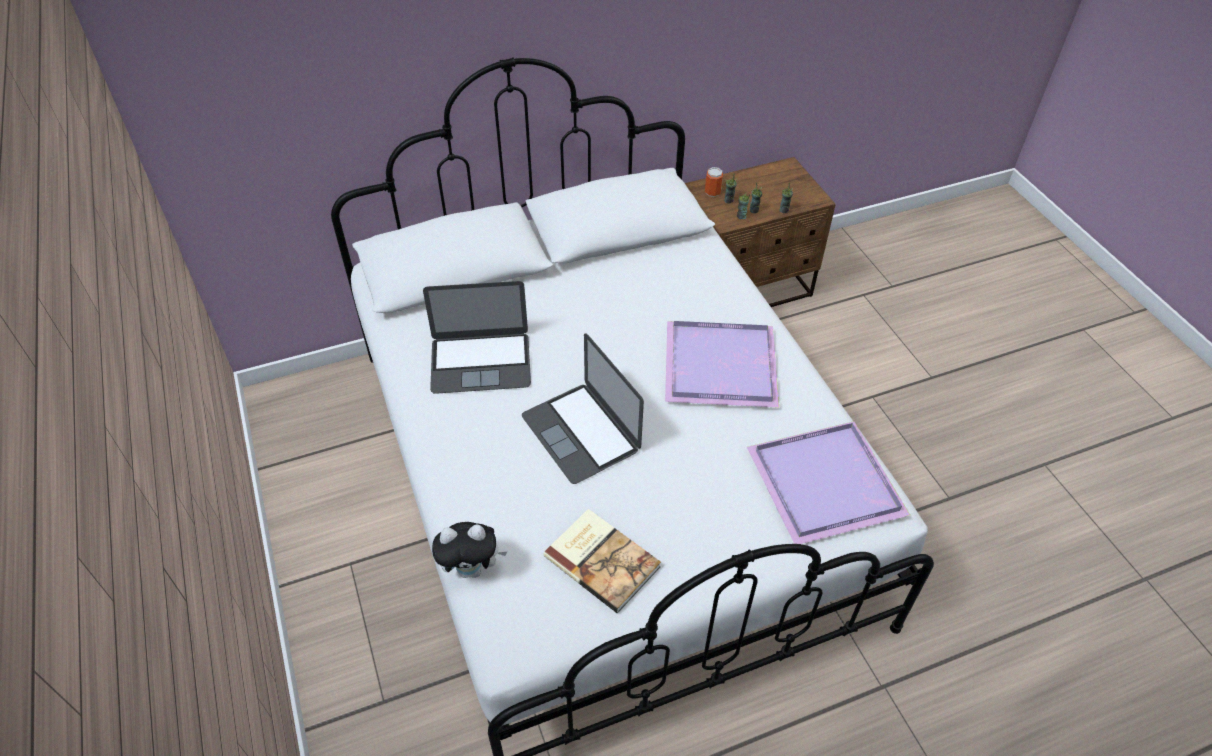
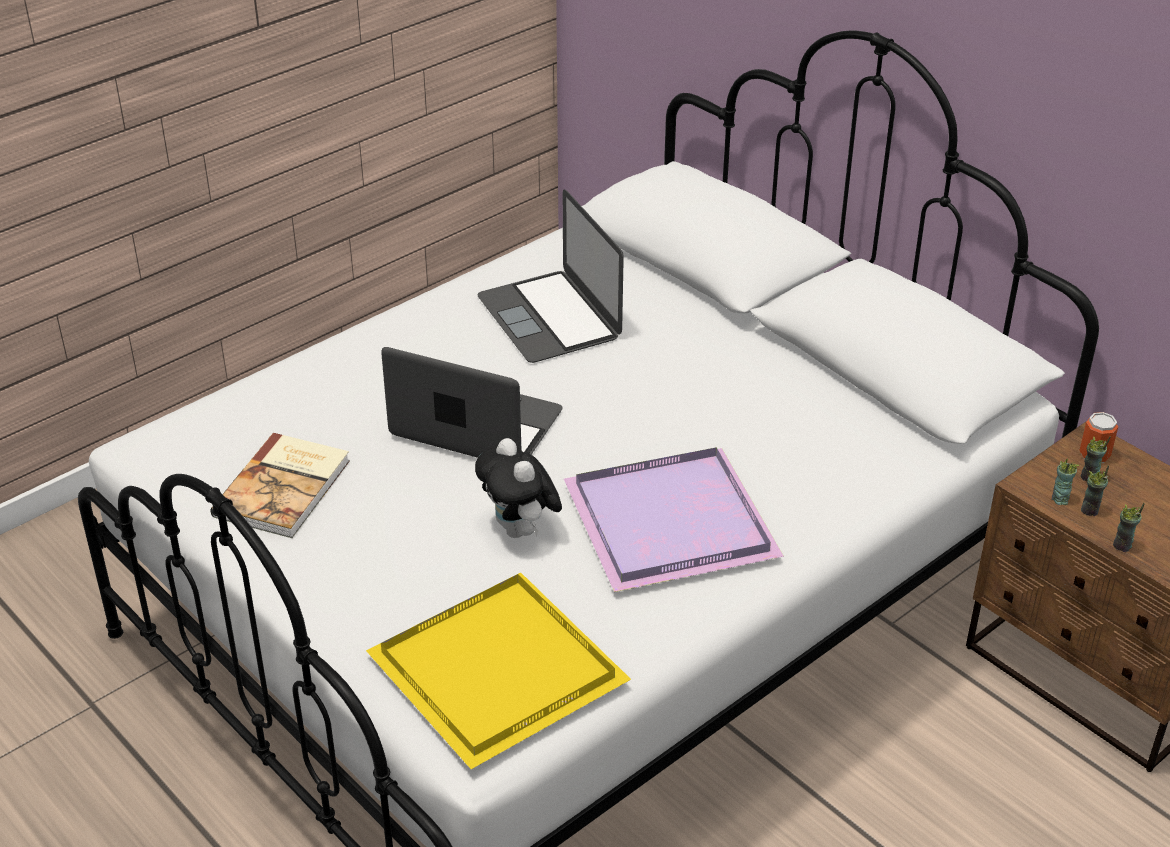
camera: 70 degrees right, 10 degrees down
plush toy [432,522,507,578] -> plush toy moved to [475,438,562,538]
laptop [522,334,644,484] -> laptop turned 75 degrees clockwise [381,347,563,458]
purple tray [747,421,910,544] -> yellow tray [366,572,631,769]

